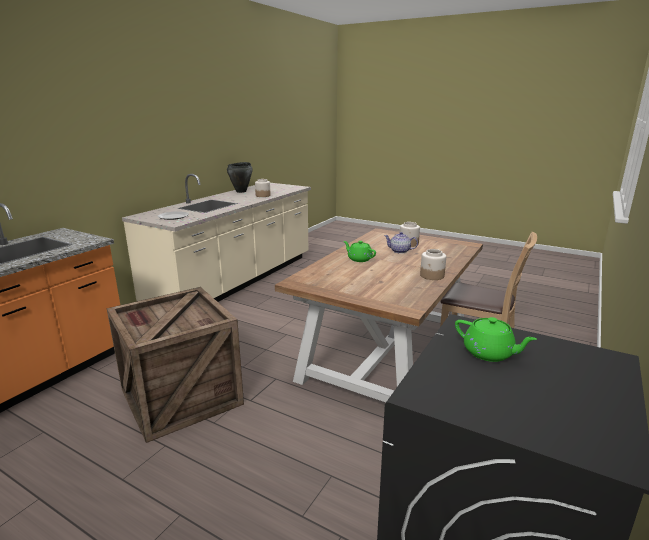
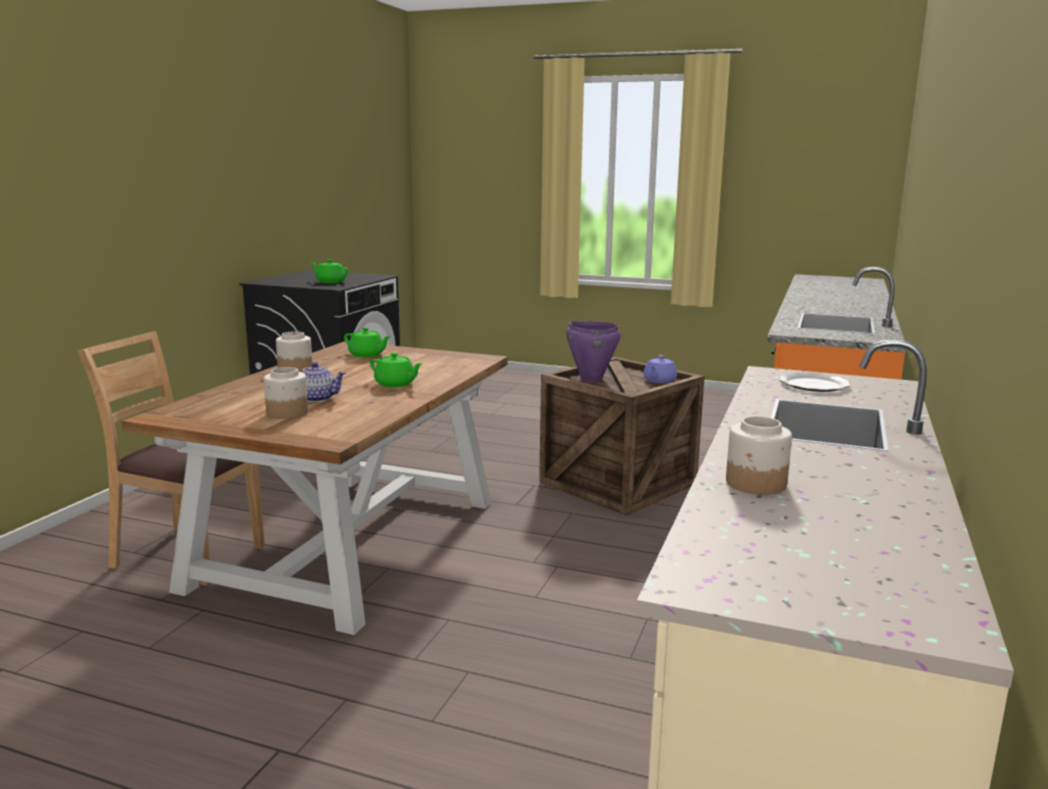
camera: 170 degrees right, 5 degrees down
black cooking pot [227,162,253,193] -> none
none -> green teapot [344,327,391,357]
none -> purple cooking pot [566,321,621,382]
none -> purple teapot [643,355,677,383]

